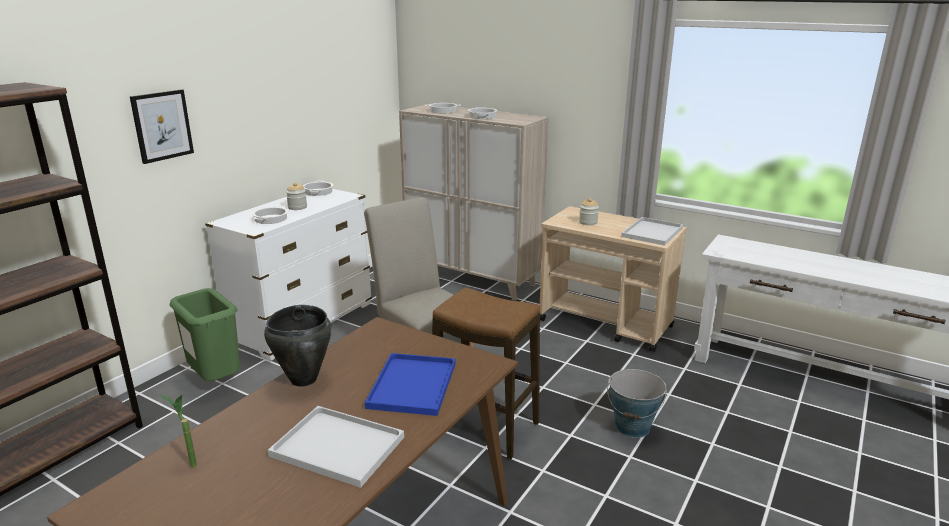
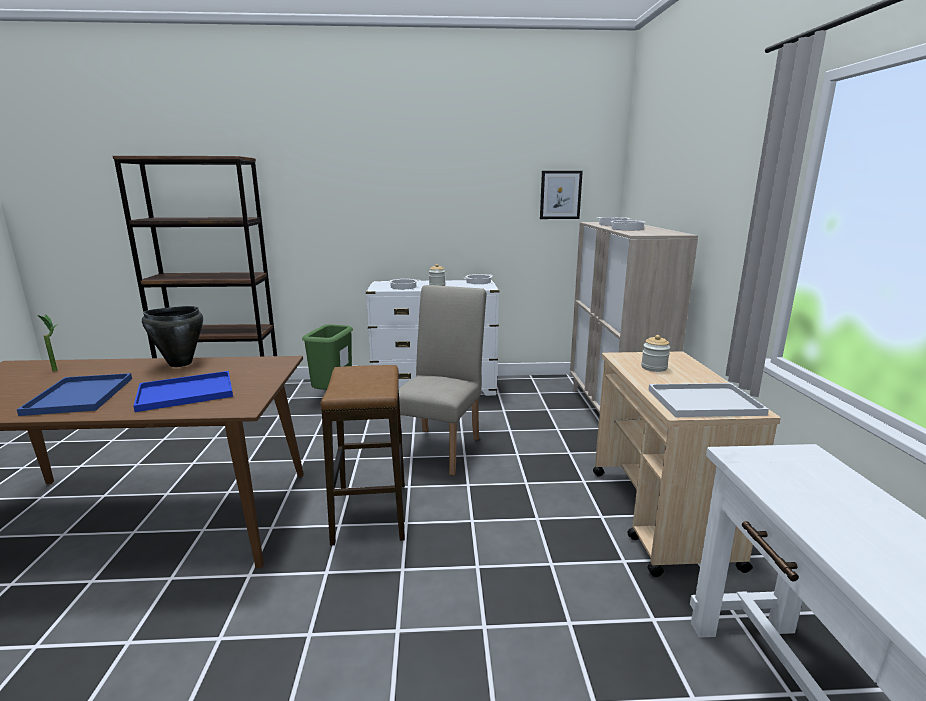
camera: 55 degrees right, 5 degrees down
picture [130,89,194,164] -> picture moved to [540,171,583,219]
white tray [268,406,404,488] -> blue tray [17,373,132,416]
bucket [607,369,667,438] -> none

